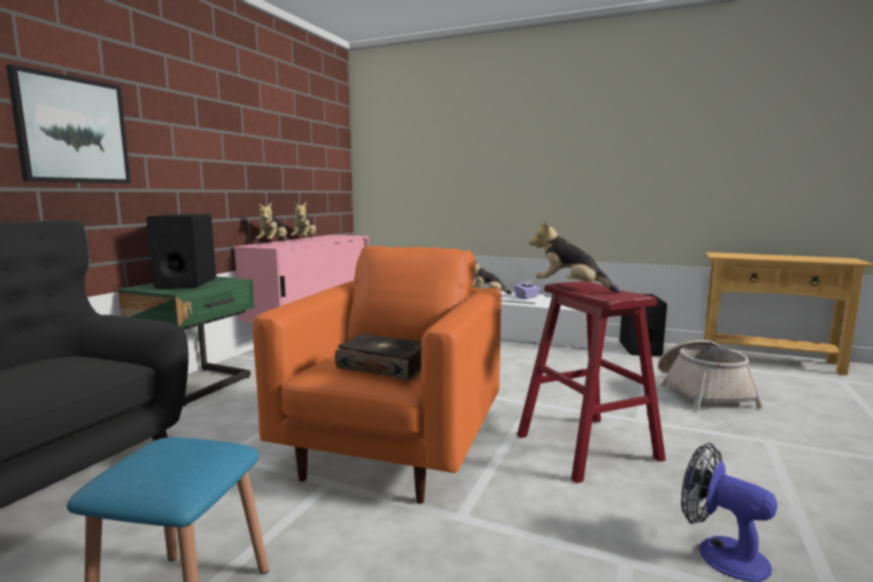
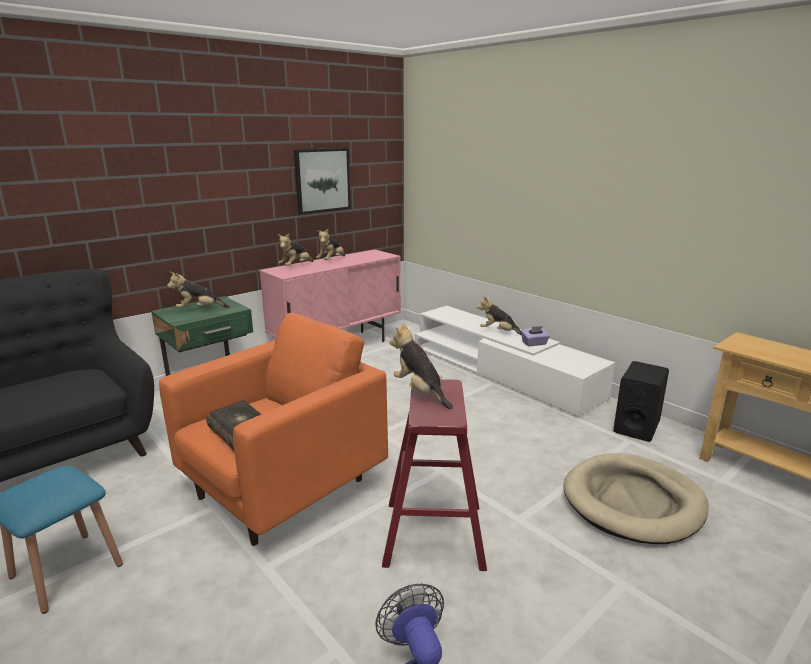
camera: 25 degrees right, 10 degrees up
picture [6,64,131,183] -> picture moved to [294,148,351,215]
black speaker [146,214,216,289] -> plush toy [167,272,230,308]
basket [658,340,763,410] -> beige dog bed [564,453,709,544]

